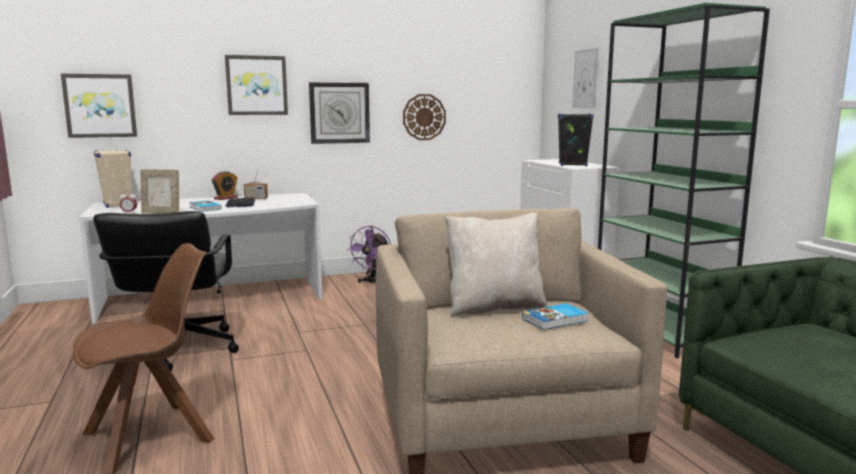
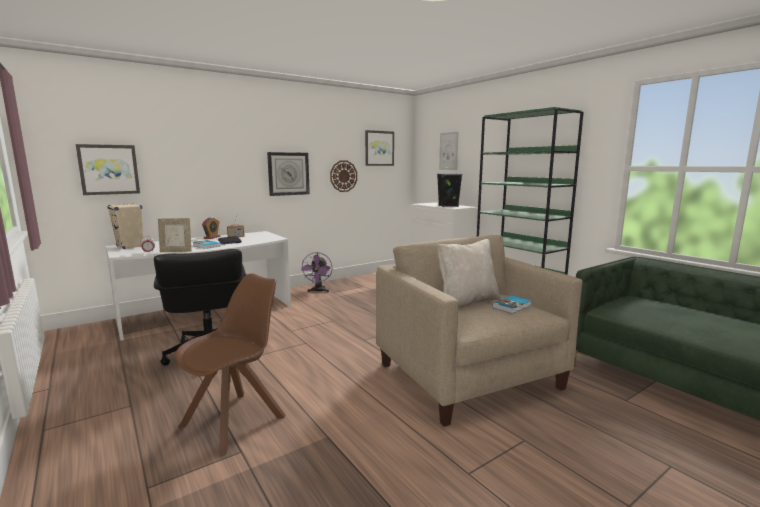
camera: 15 degrees left, 0 degrees up
picture [225,55,288,115] -> picture moved to [365,130,394,166]

